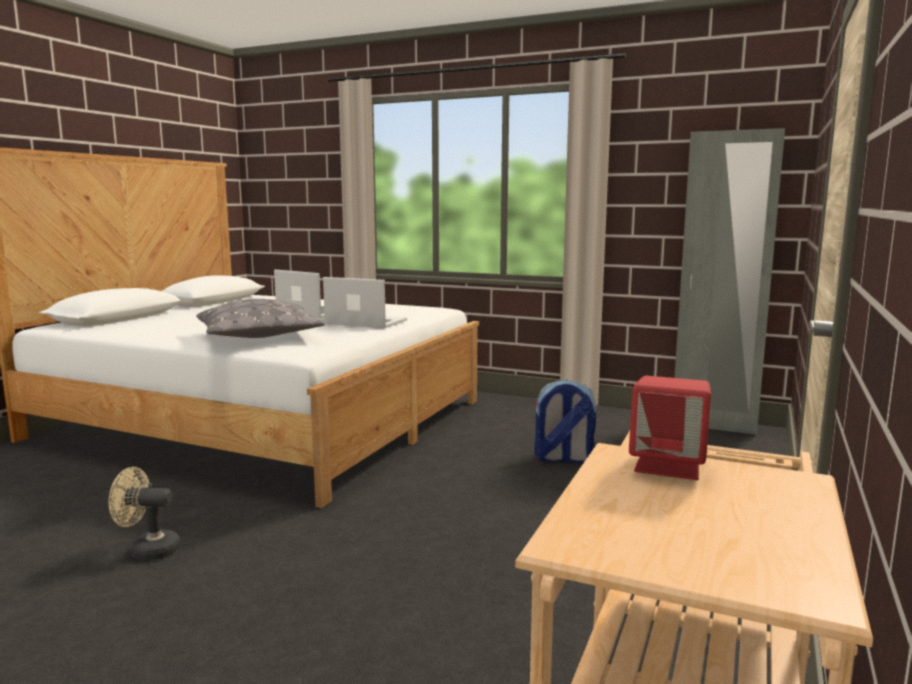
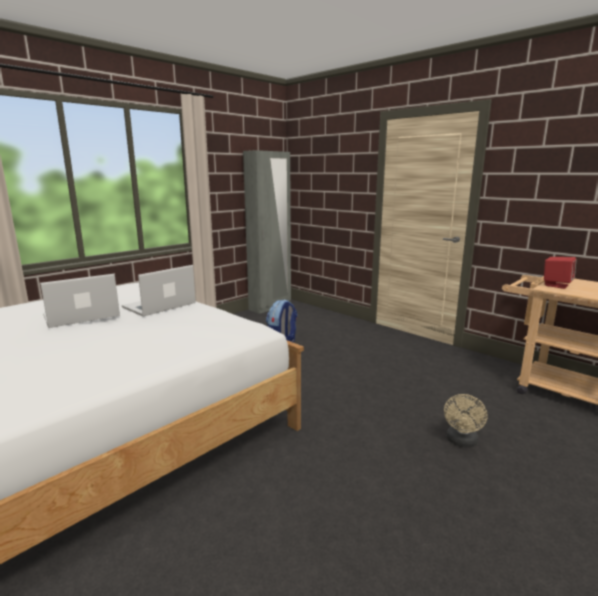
camera: 70 degrees left, 5 degrees up
beige fan [108,467,180,560] -> beige fan moved to [444,394,488,448]
grey pillow [196,299,325,338] -> none

